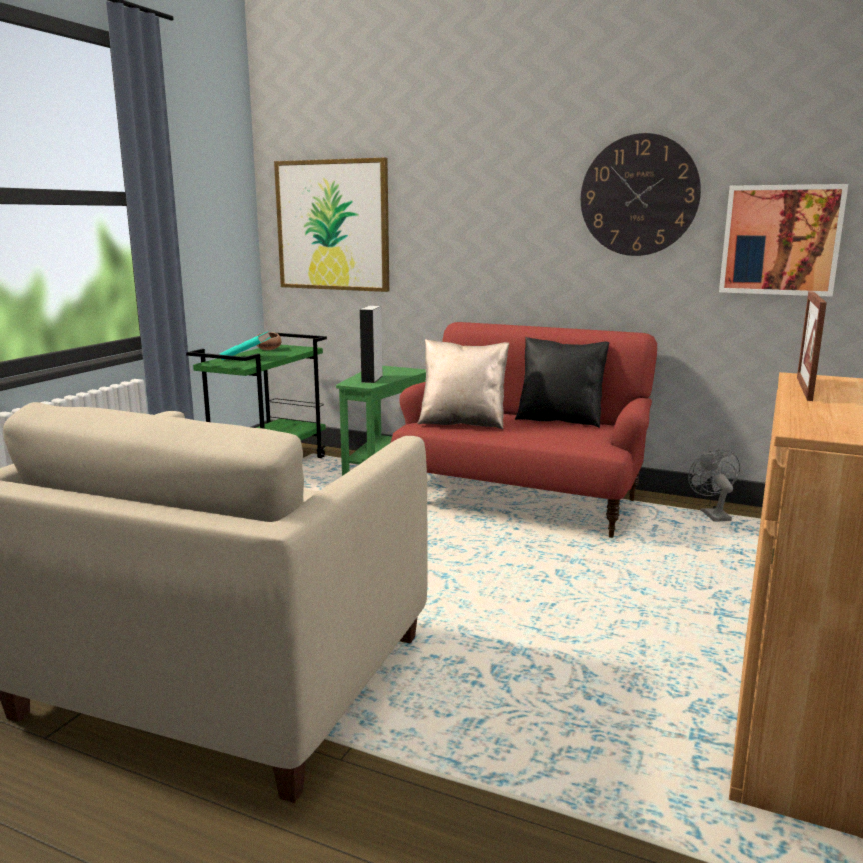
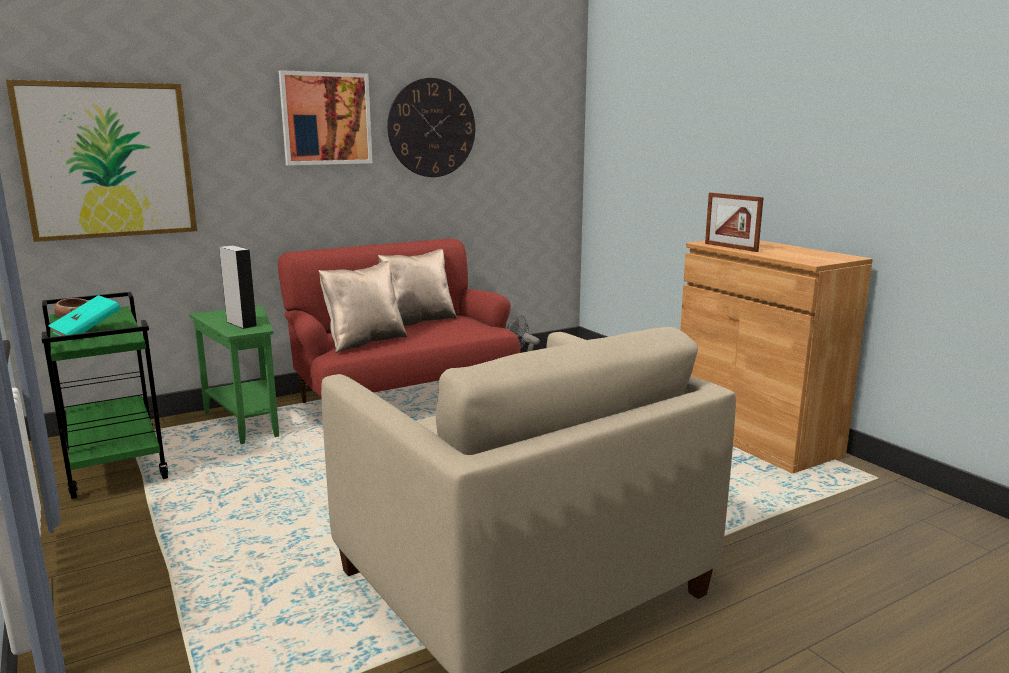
camera: 55 degrees left, 0 degrees up
black pillow [515,337,609,428] -> beige pillow [378,249,457,326]
picture [719,184,848,297] -> picture moved to [279,70,372,165]

